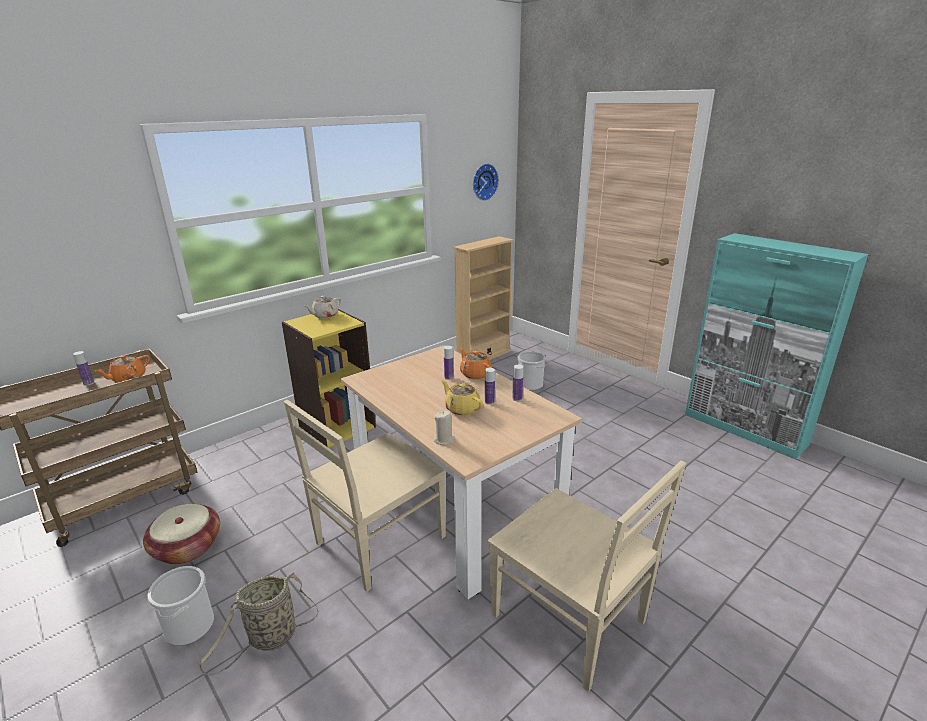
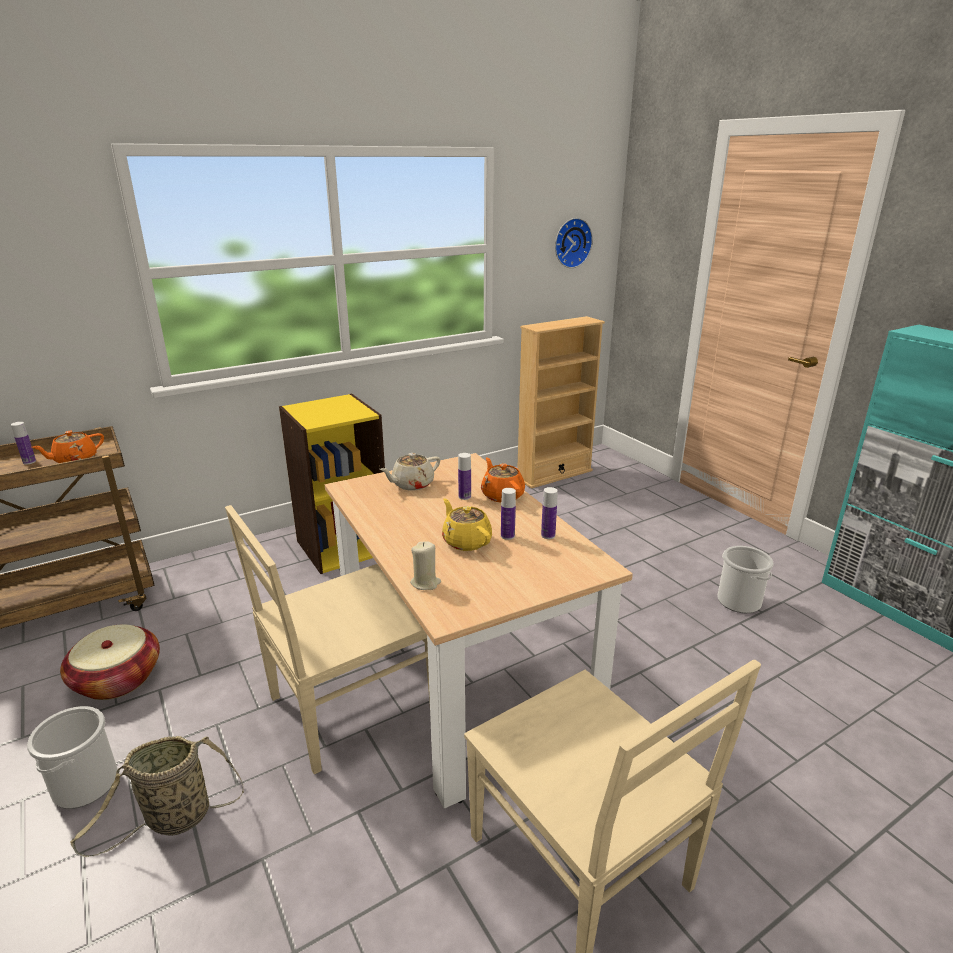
camera: 10 degrees right, 0 degrees up
beige teapot [304,296,341,318] -> beige teapot moved to [379,453,440,491]
bucket [518,351,546,390] -> bucket moved to [717,546,773,613]

